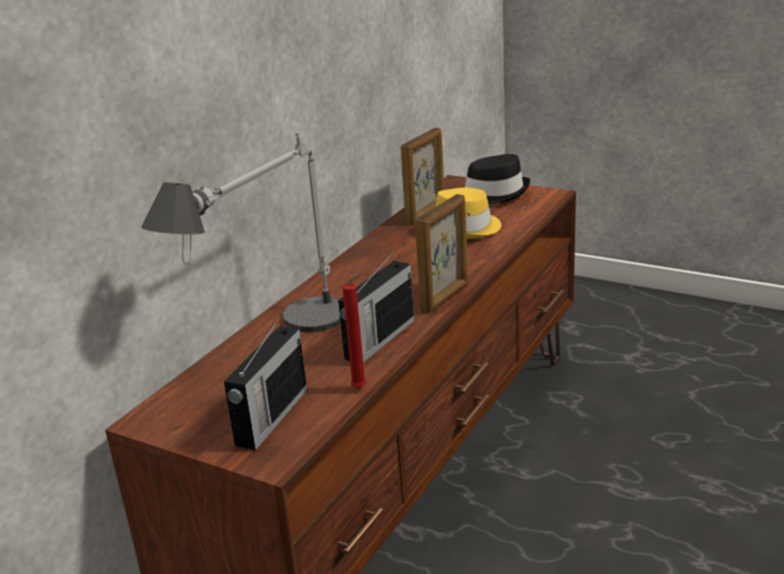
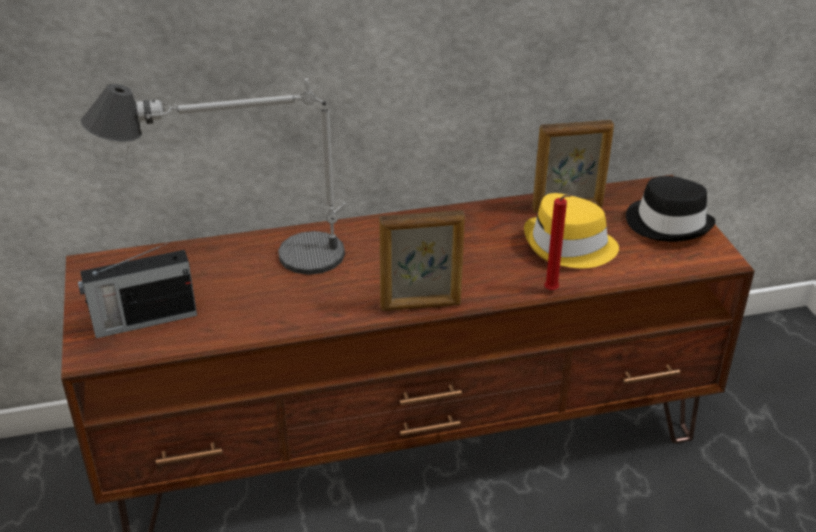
camera: 45 degrees right, 10 degrees up
radio [338,250,415,363] -> none
red candle [342,273,367,389] -> red candle moved to [544,195,572,291]

